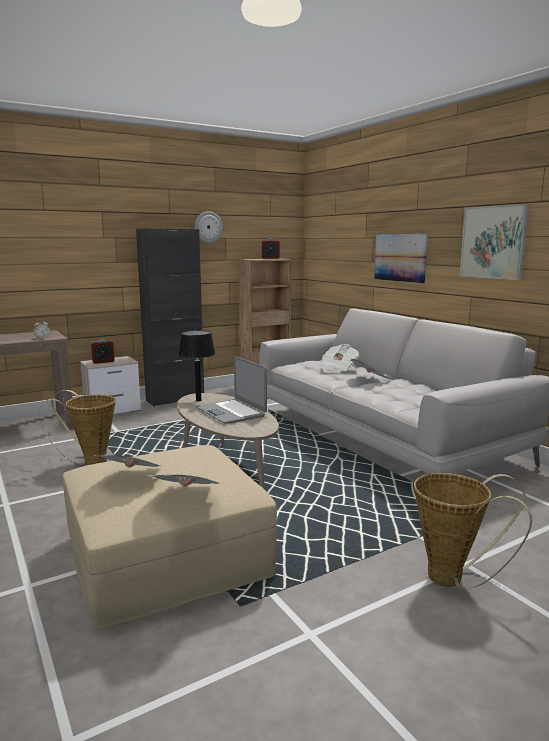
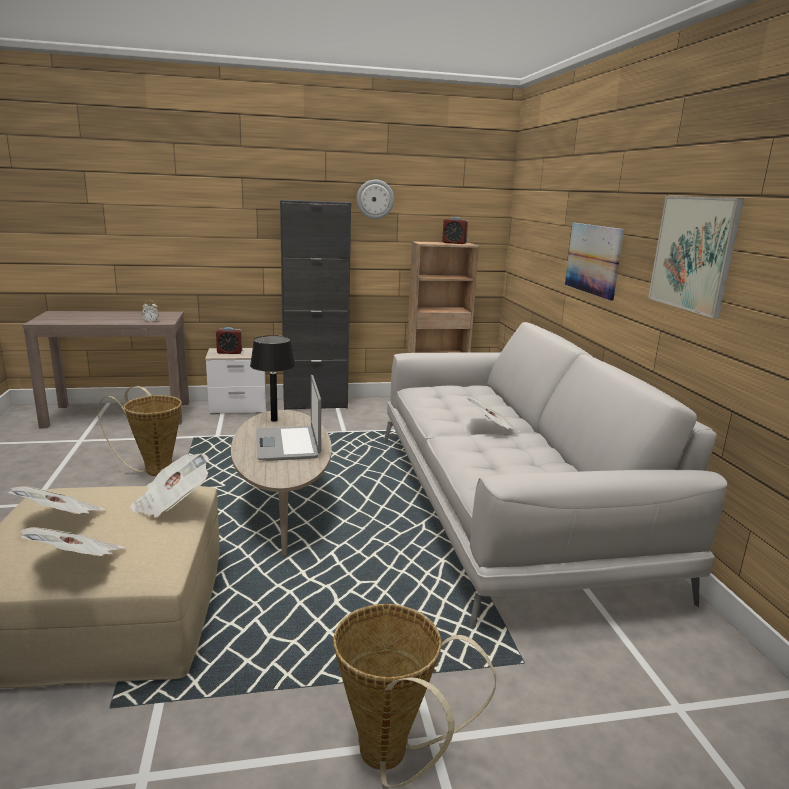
camera: 20 degrees right, 5 degrees up
newspaper [321,344,359,373] -> newspaper moved to [130,454,209,518]

